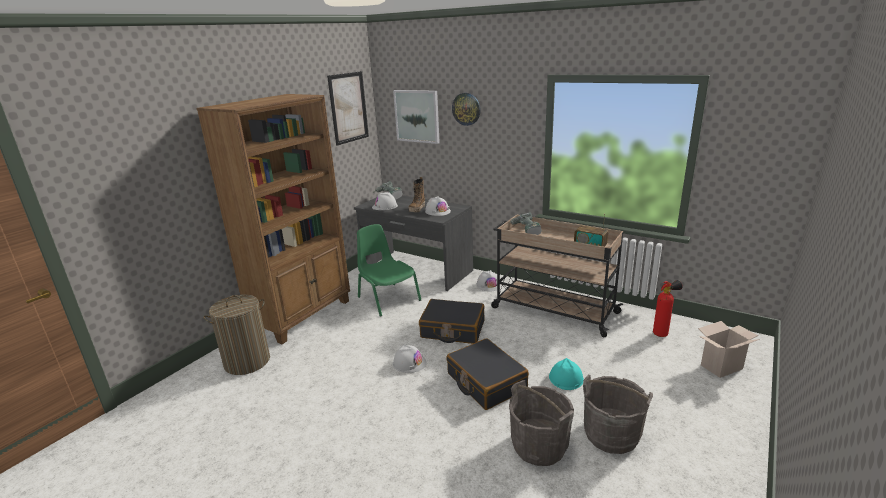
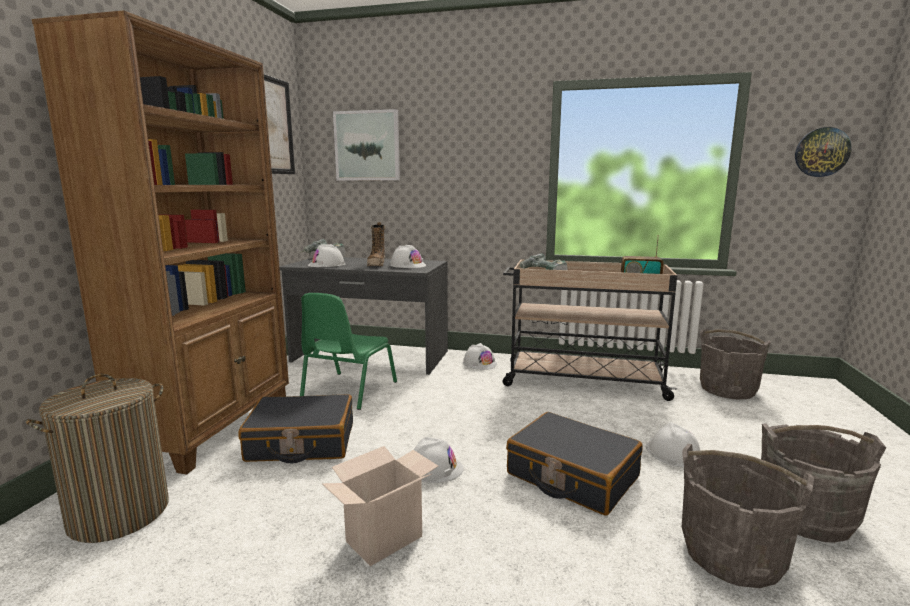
camera: 20 degrees left, 10 degrees down
green chair [357,224,421,316] -> green chair turned 105 degrees counterclockwise [300,293,397,410]
black suitcase [419,299,485,344] -> black suitcase moved to [239,394,353,463]
wall clock [452,93,481,126] -> wall clock moved to [795,127,852,177]
turquoise hard hat [549,358,584,390] -> white hard hat [646,422,700,467]
fire extinguisher [653,280,683,337] -> grey bucket [700,329,771,399]
cardboard box [698,321,760,378] -> cardboard box moved to [322,446,438,566]

